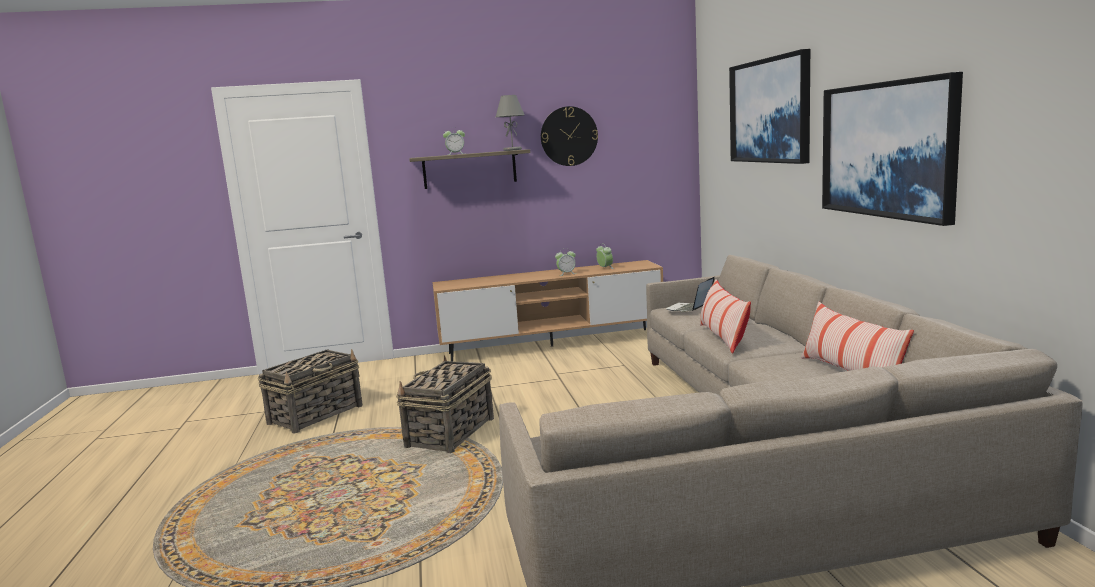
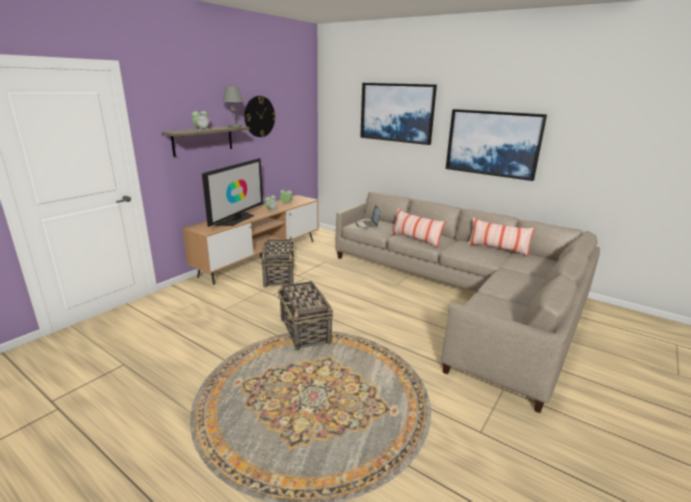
camera: 45 degrees left, 10 degrees up
basket [258,349,363,434] -> basket moved to [261,236,297,288]
none -> television [202,158,263,227]

